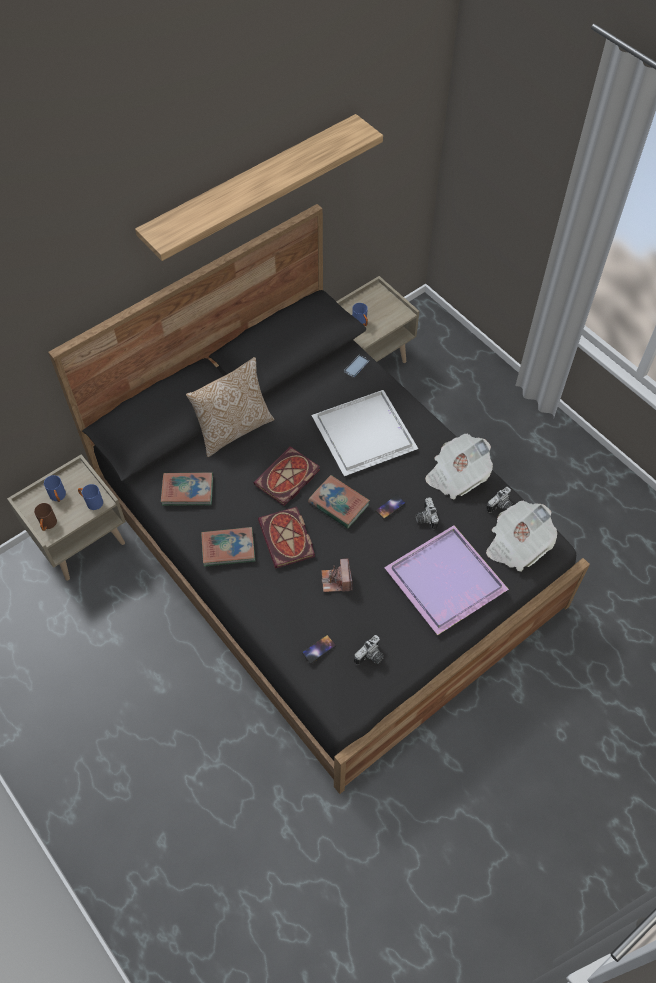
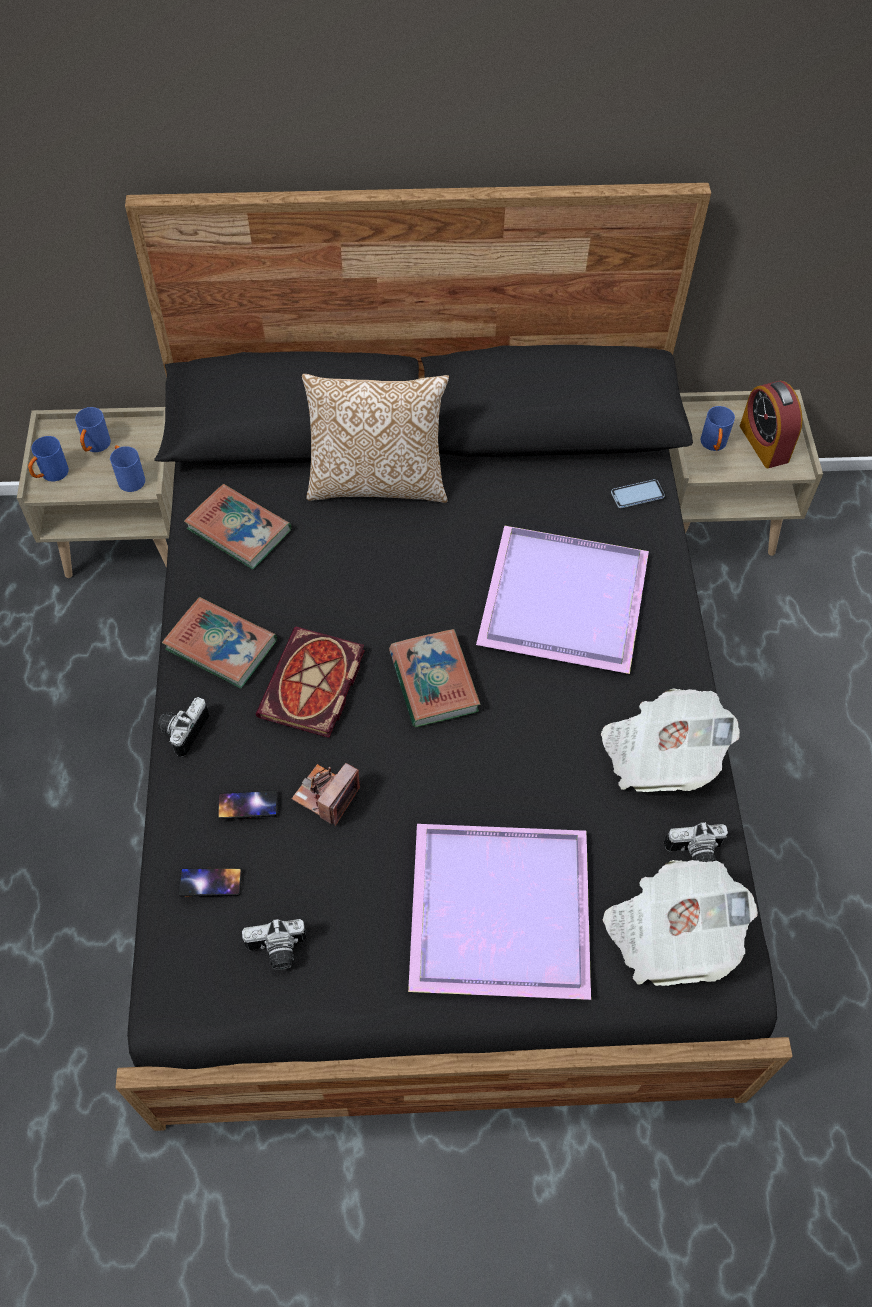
camera: 35 degrees right, 0 degrees up
brown mug [34,503,57,531] -> blue mug [28,436,69,481]
shelf [135,114,383,261] -> none
book [253,446,320,506] -> none
white tray [311,390,418,476] -> purple tray [476,525,649,674]
phone [375,494,406,519] -> phone moved to [217,790,278,819]
camera [416,497,439,530] -> camera moved to [158,697,210,757]
none -> alarm clock [740,381,802,468]

